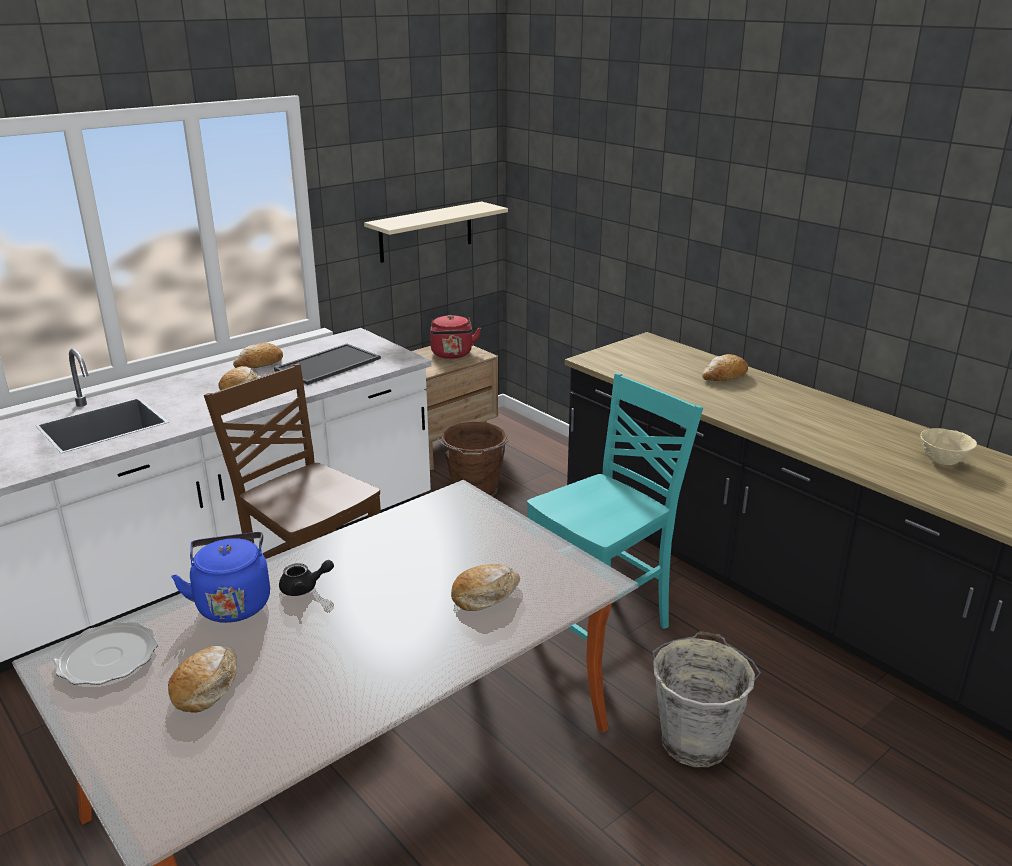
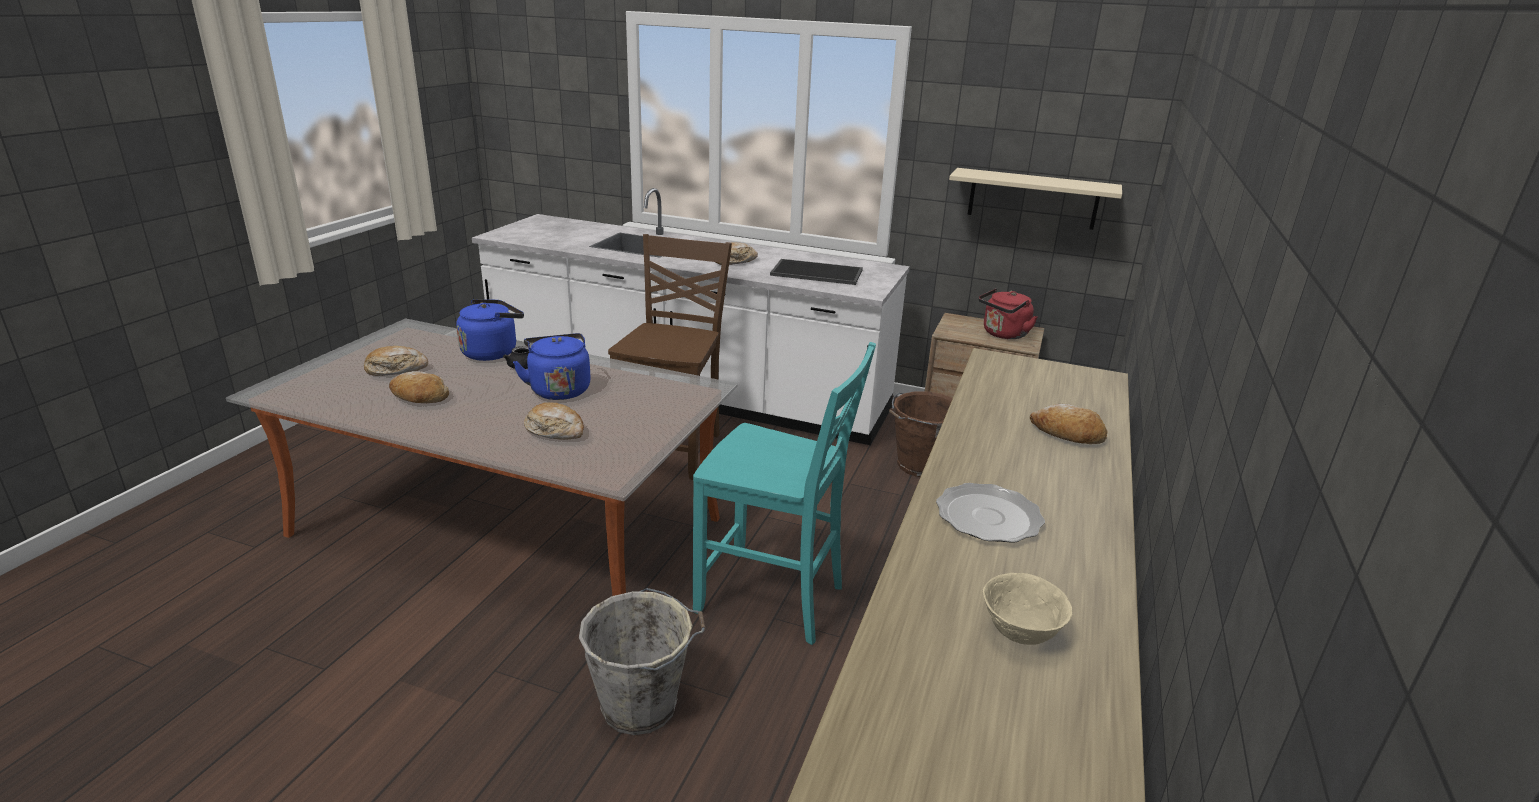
camera: 60 degrees right, 0 degrees up
plate [54,622,158,685] -> plate moved to [936,483,1045,543]
bread [233,343,283,368] -> bread moved to [389,371,449,403]
none -> blue kettle [513,333,591,400]

